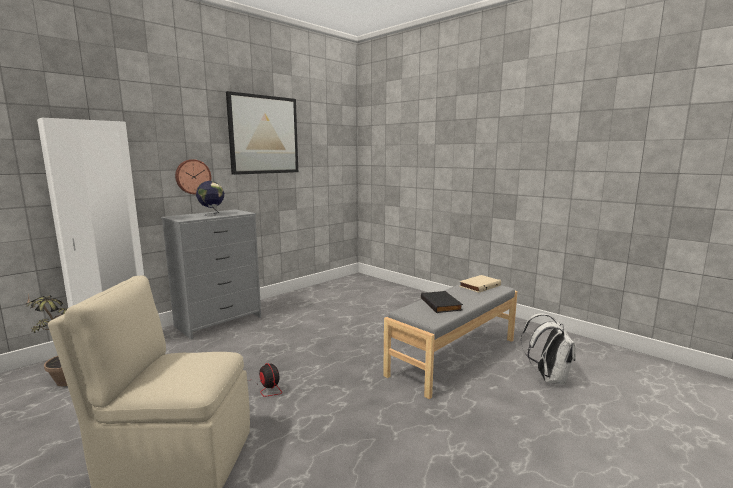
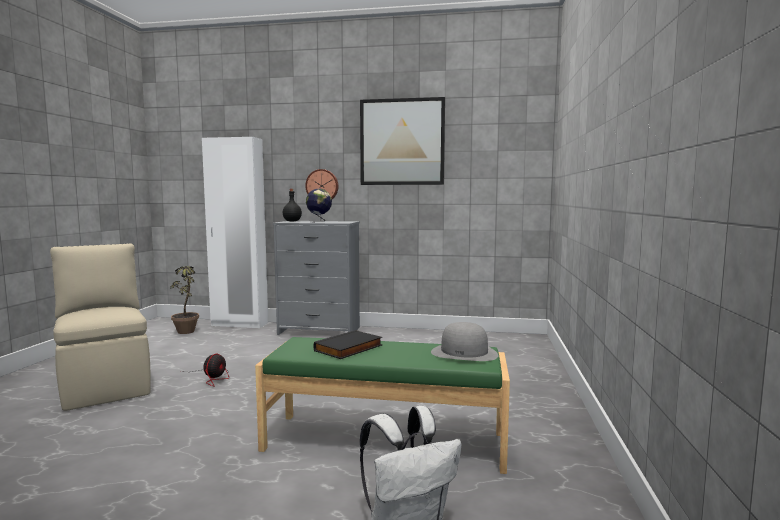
camera: 55 degrees right, 5 degrees down
grey bench [383,284,518,399] -> green bench [255,337,510,474]
beige book [459,275,501,293] -> grey hat [431,322,499,361]
none -> black bottle [283,189,302,221]

